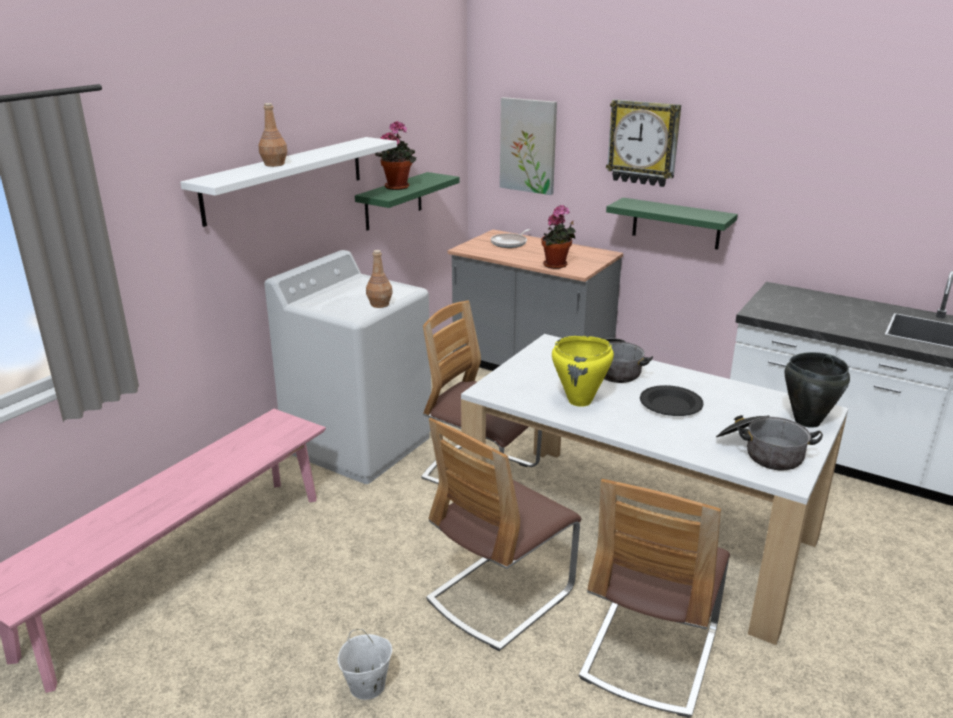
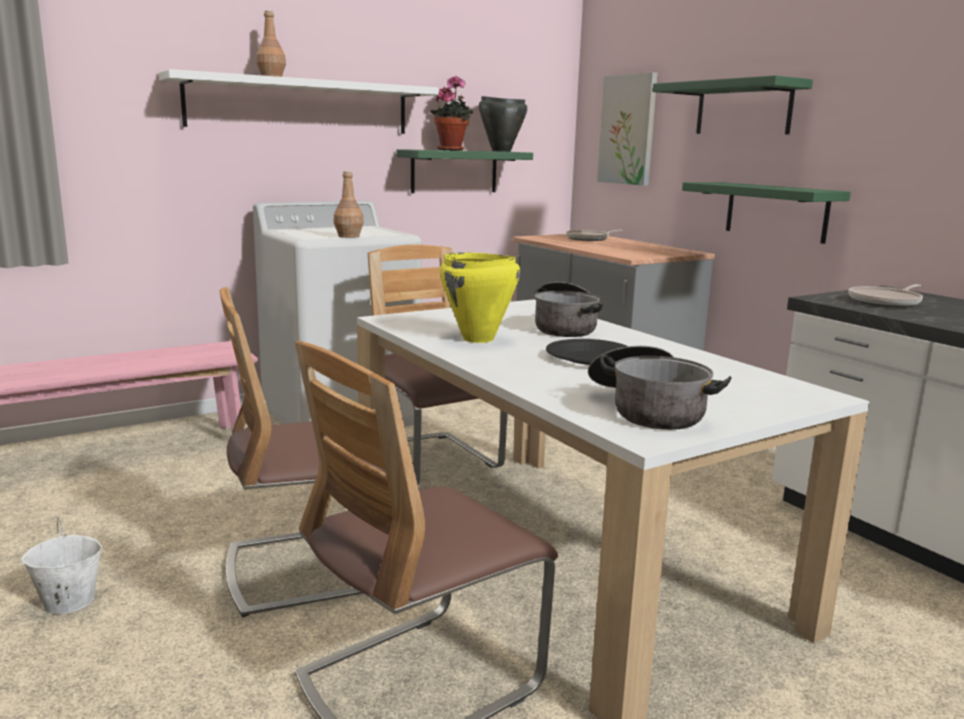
camera: 25 degrees right, 10 degrees down
potted plant [541,205,576,269] -> none
wall clock [606,99,681,187] -> green shelf [653,75,813,134]
black cooking pot [784,352,850,428] -> black cooking pot moved to [479,96,527,152]
none -> frying pan [848,284,923,307]

